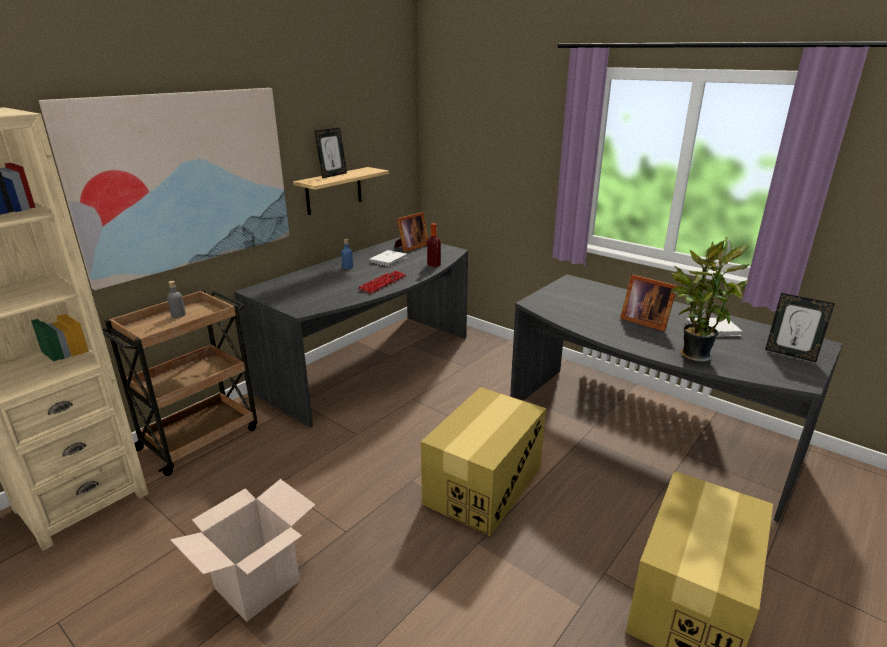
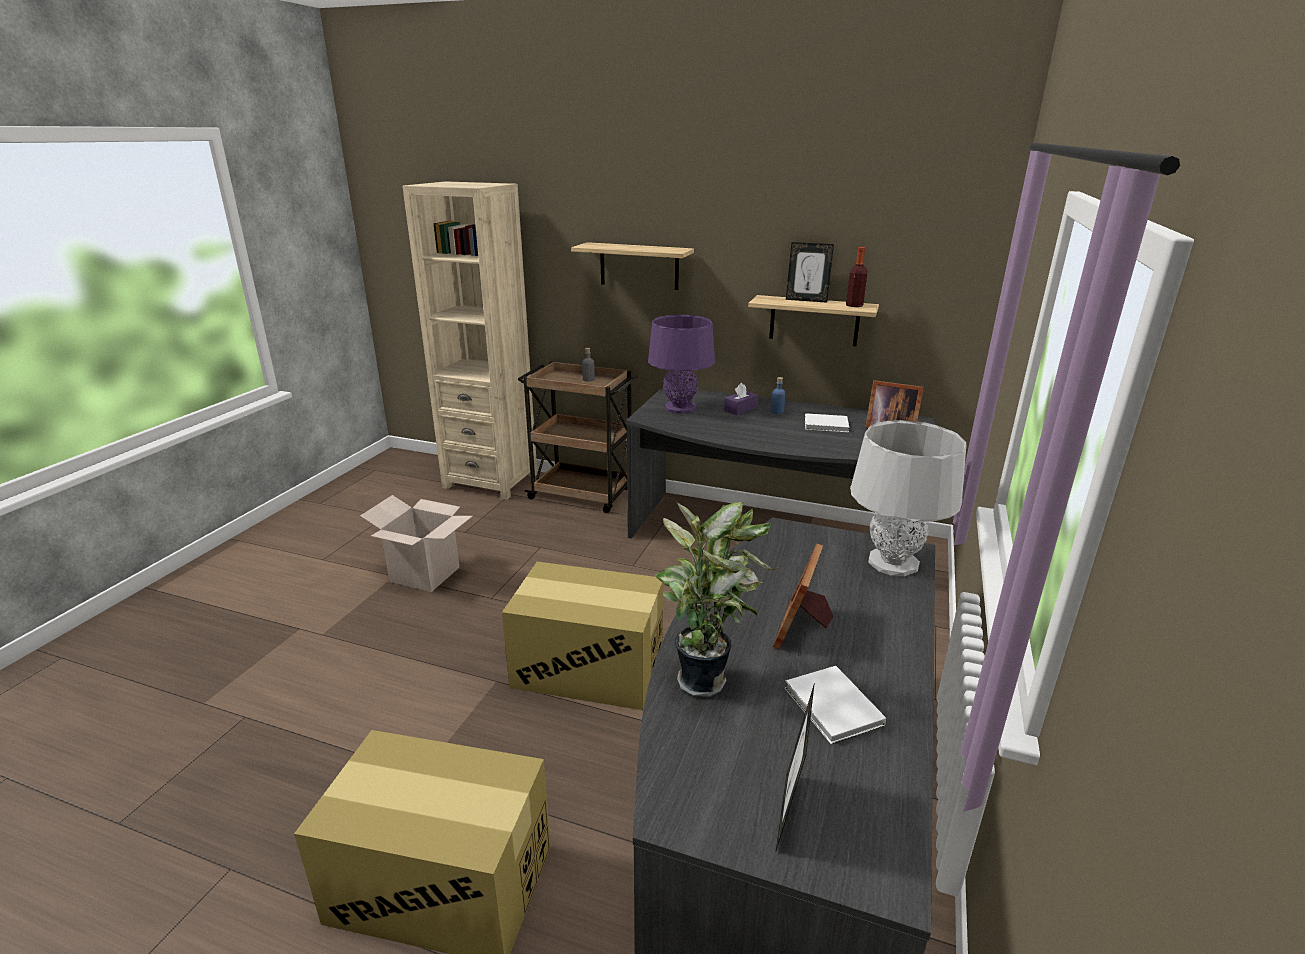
camera: 70 degrees right, 0 degrees up
picture [38,88,290,290] -> shelf [571,242,694,290]
keyboard [358,271,407,294] -> none
bottle [427,223,441,267] -> bottle moved to [846,247,868,307]
none -> purple table lamp [648,314,715,414]
none -> purple tissue box [724,383,758,415]
none -> grey table lamp [850,420,966,576]

